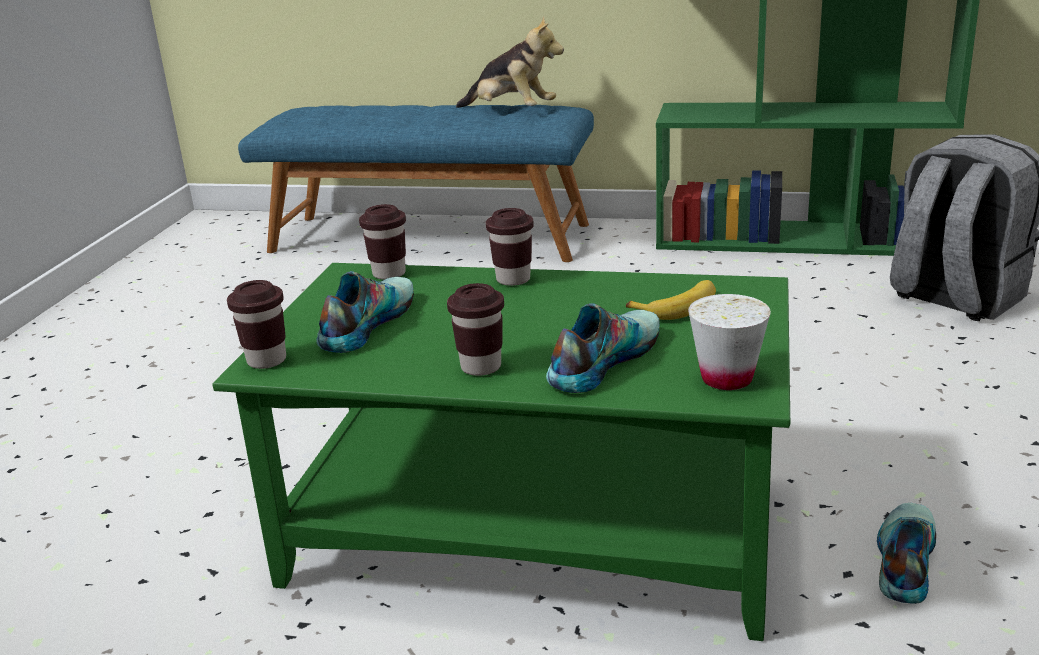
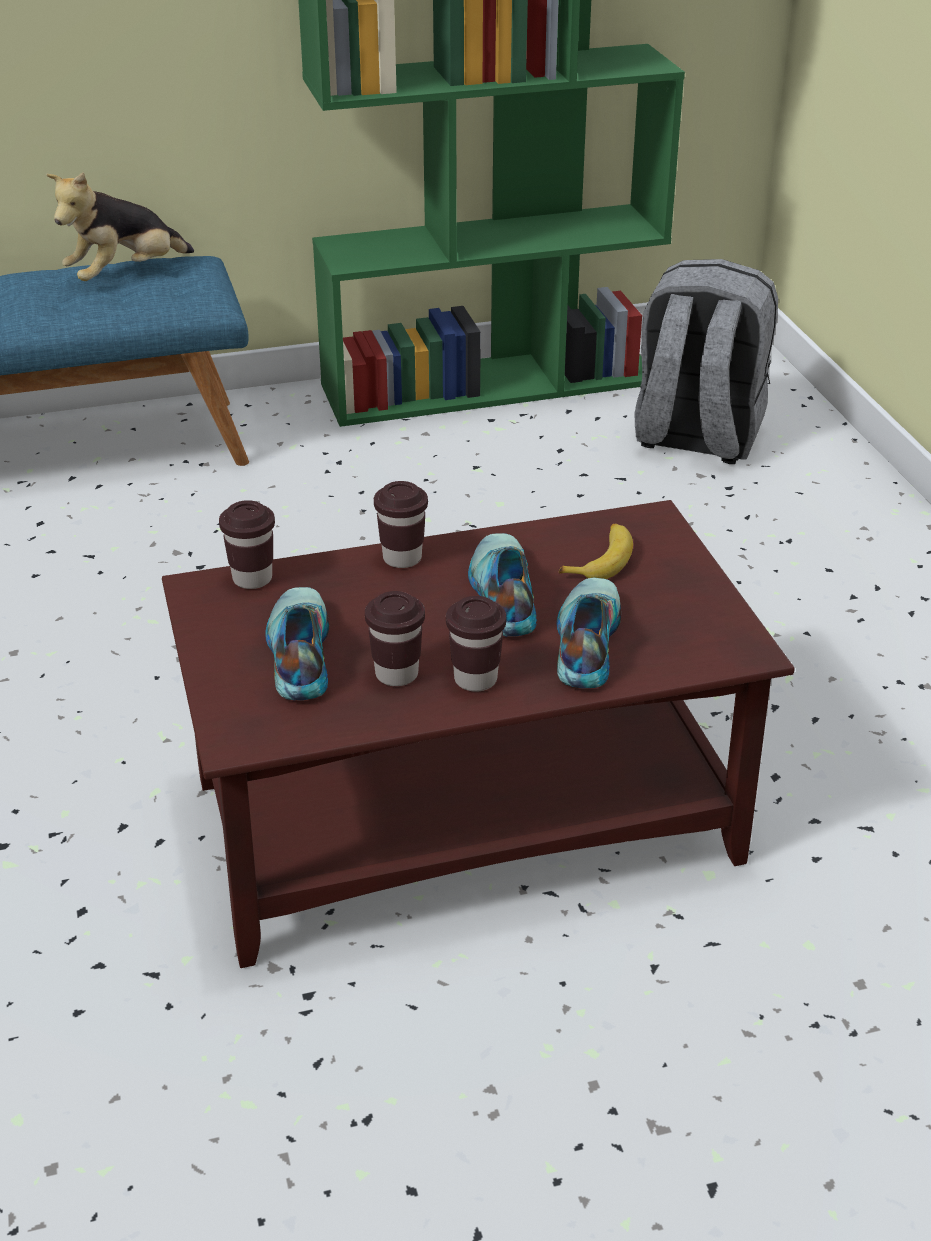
camera: 30 degrees left, 10 degrees up
green coffee table [212,263,790,641] -> brown coffee table [162,500,795,968]
brown cup [227,280,286,369] -> brown cup moved to [365,591,425,686]
plush toy [456,16,564,108] -> plush toy turned 135 degrees clockwise [46,172,194,281]
white cup [688,294,771,390] -> none
shoe [877,503,936,604] -> shoe moved to [468,533,537,636]

